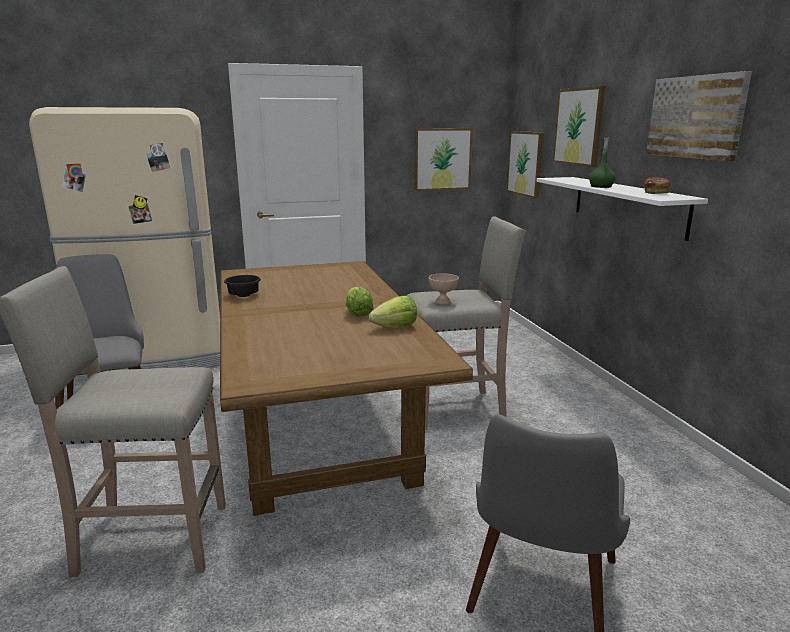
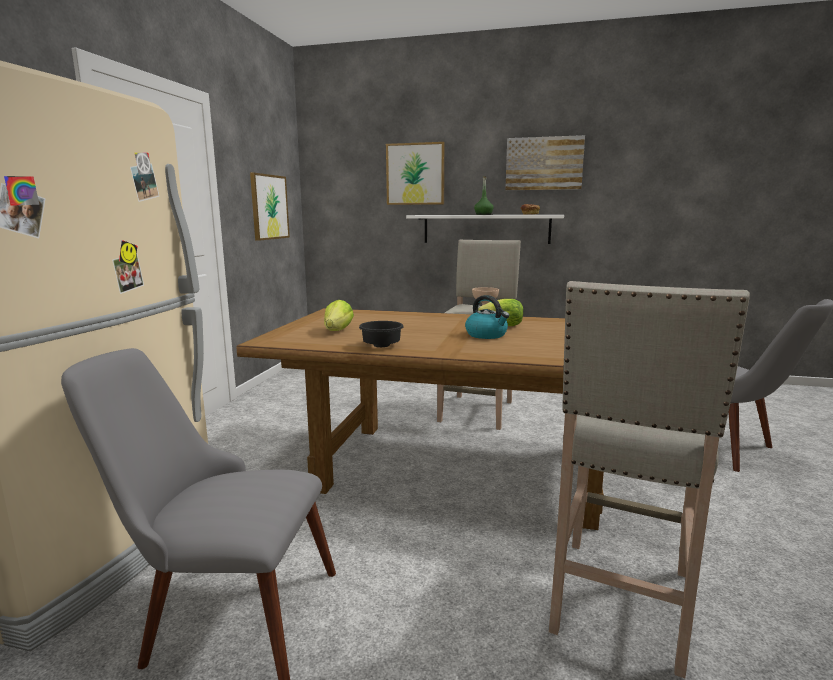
camera: 60 degrees left, 5 degrees down
lettuce [369,296,417,328] -> lettuce moved to [324,300,354,331]
picture [507,131,544,199] -> none
none -> kettle [465,295,510,339]

